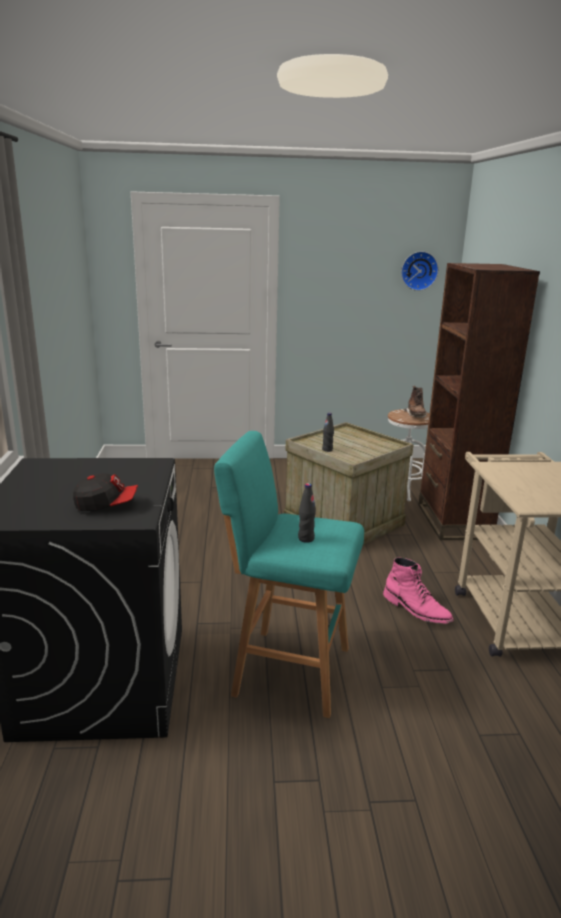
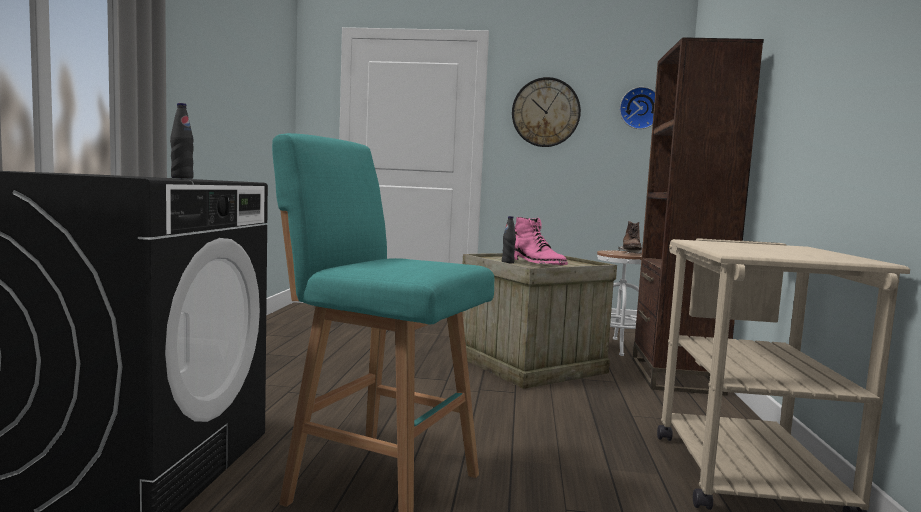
camera: 10 degrees right, 15 degrees down
cap [73,473,138,511] -> none
black bottle [298,483,316,543] -> black bottle moved to [170,103,194,179]
pink boot [383,557,453,624] -> pink boot moved to [514,217,568,265]
none -> wall clock [512,77,581,147]

